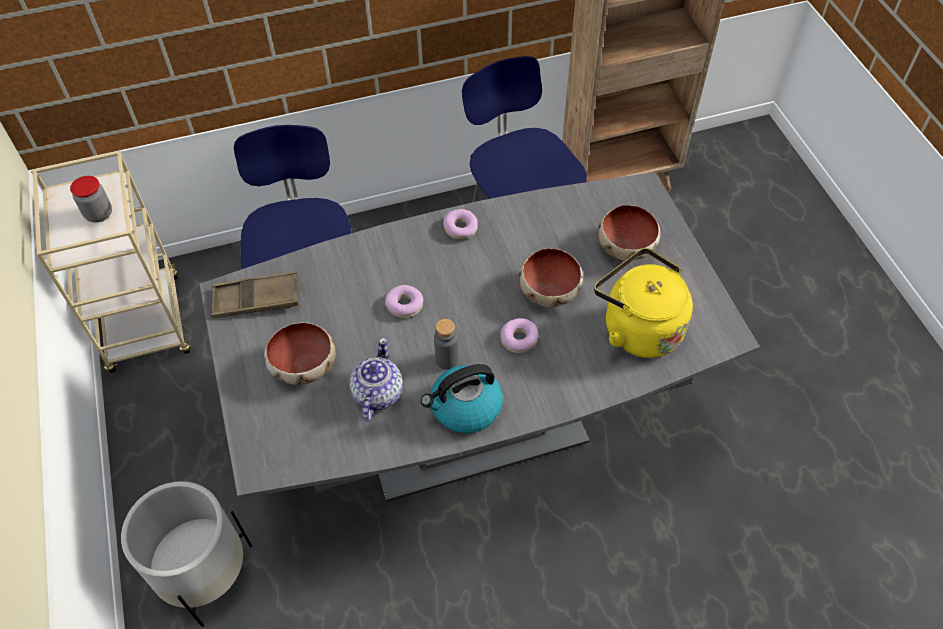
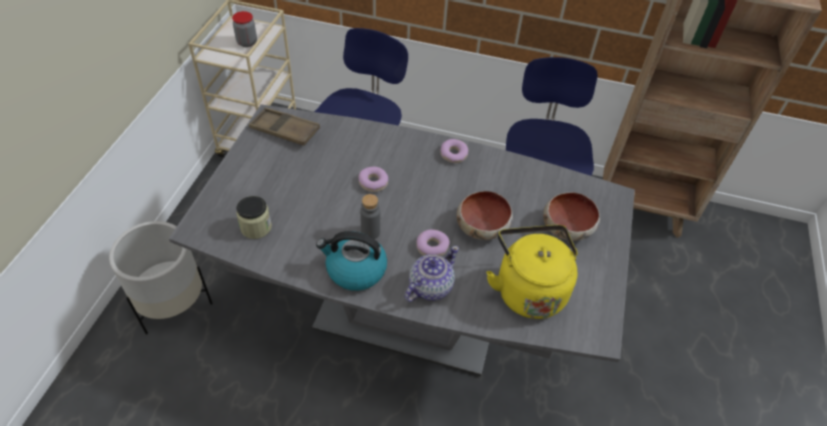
camera: 30 degrees right, 5 degrees down
bowl [264,322,336,385] -> none
teapot [349,338,403,422] -> teapot moved to [405,246,459,302]
none -> jar [236,196,272,239]

